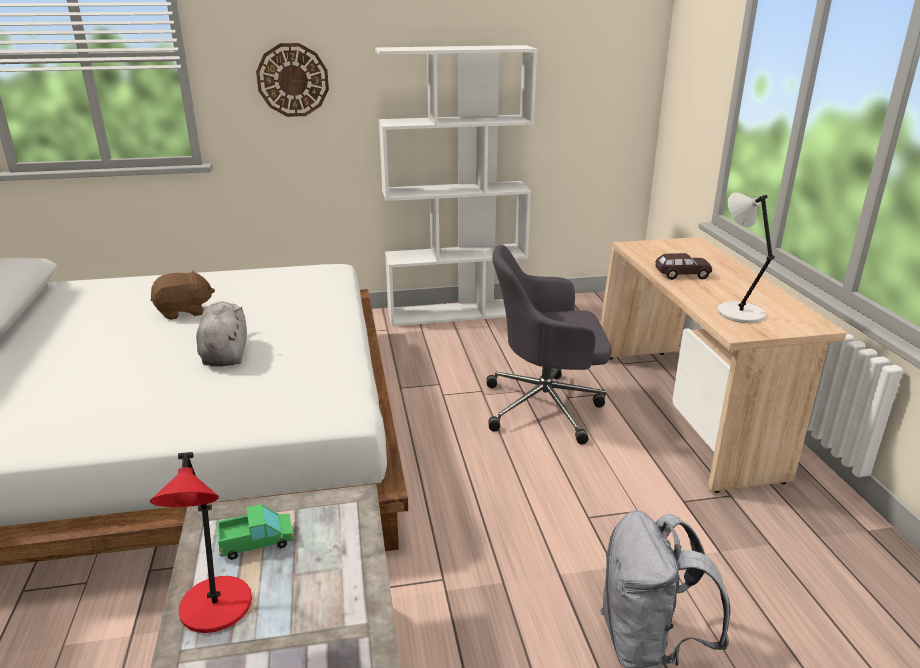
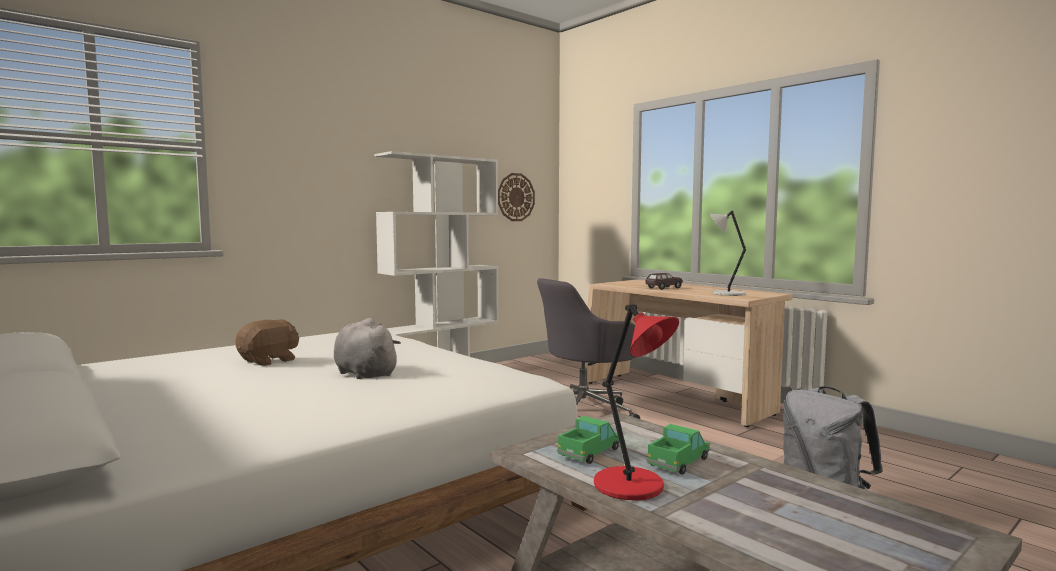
camera: 30 degrees left, 20 degrees down
wall clock [256,43,329,117] -> wall clock moved to [498,173,535,221]
none -> toy truck [646,424,710,475]

